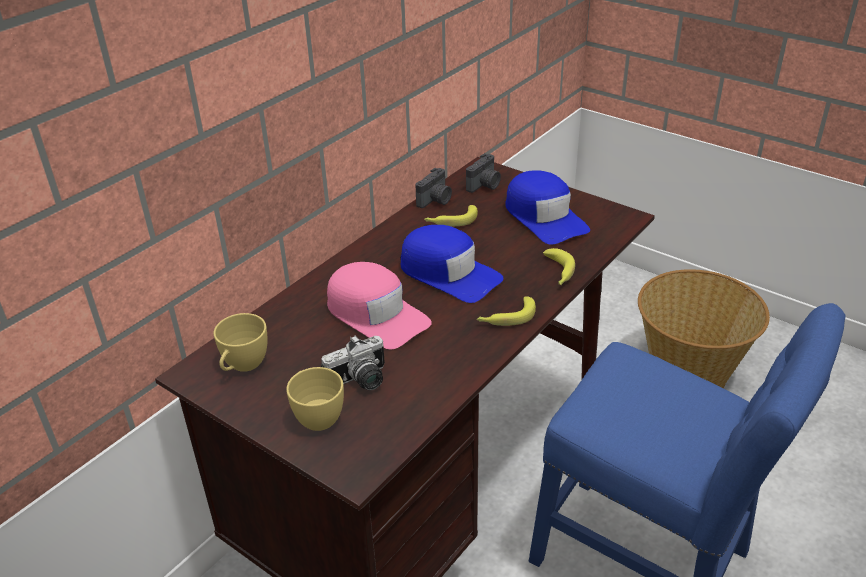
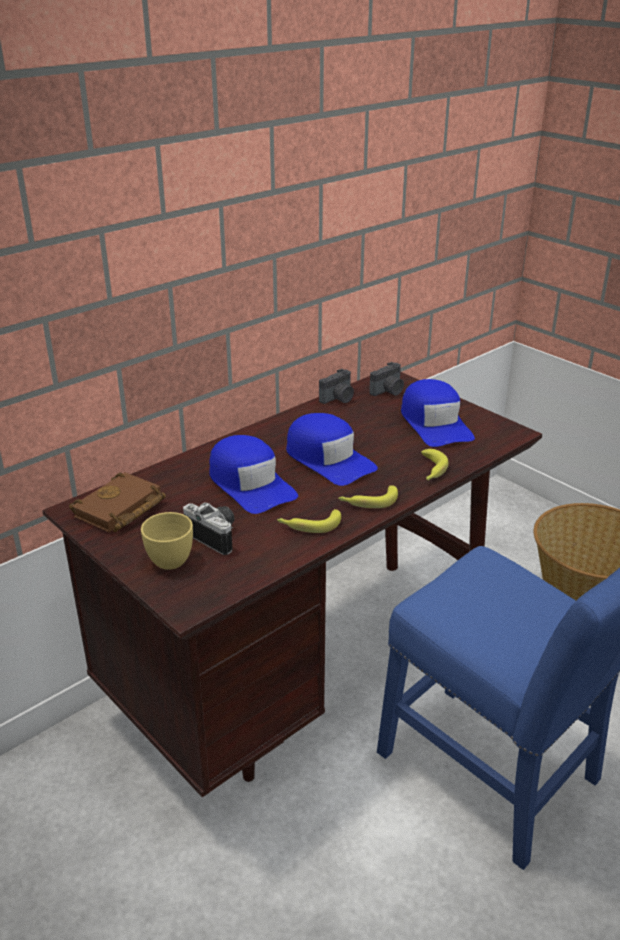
camera: 10 degrees right, 5 degrees down
yellow cup [214,313,268,372] -> brown book [69,472,166,532]
camera [321,335,385,390] -> camera turned 120 degrees counterclockwise [183,502,235,555]
pink cap [327,262,432,350] -> blue cap [209,435,298,514]
banana [424,205,478,226] -> banana moved to [277,509,341,533]

